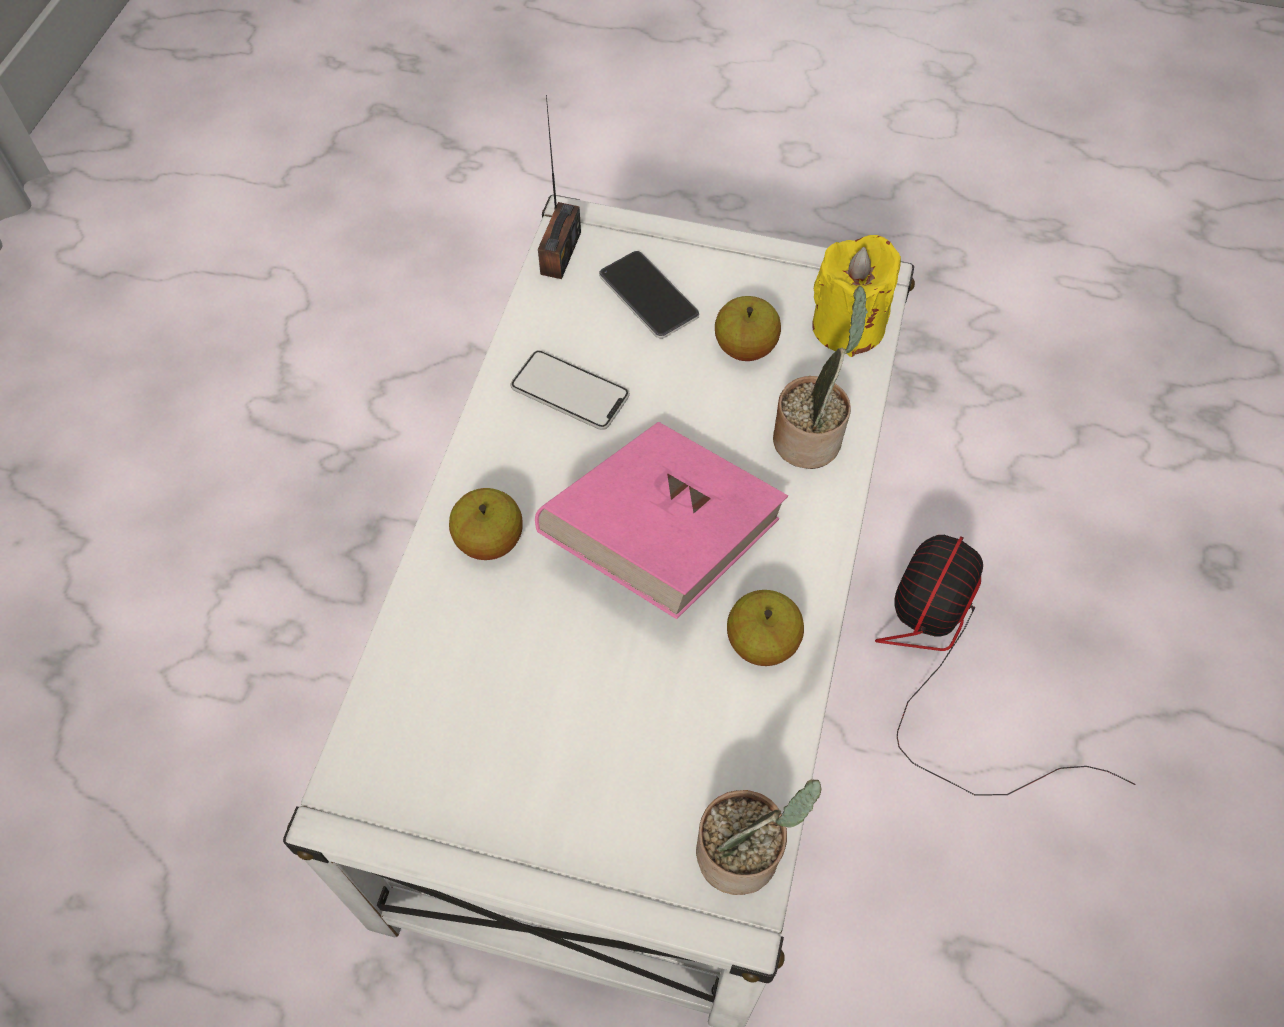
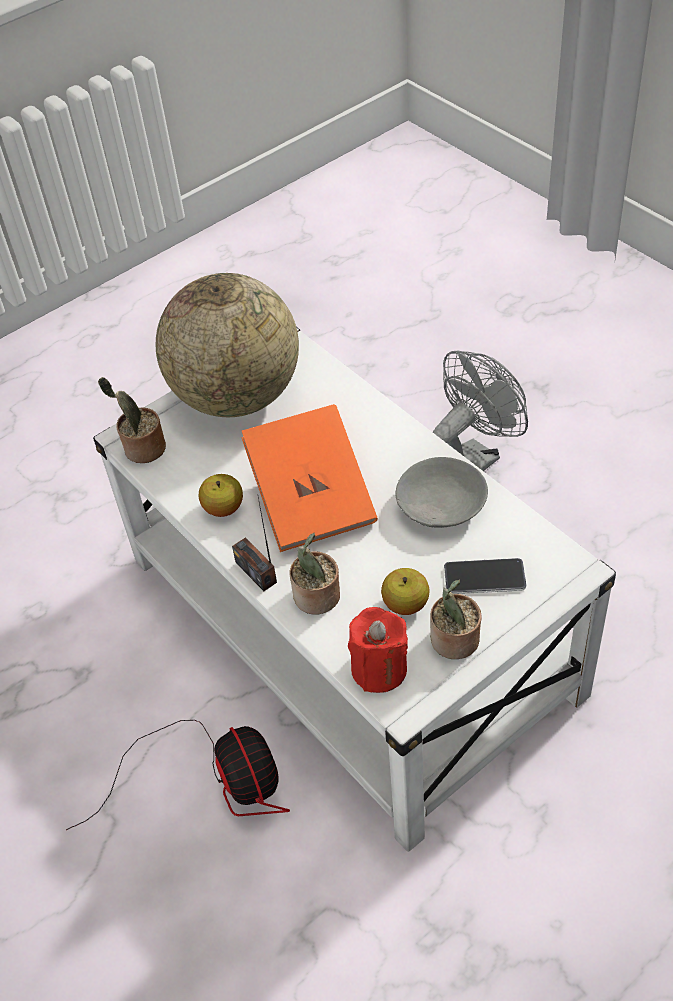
camera: 130 degrees right, 10 degrees down
apple [449,488,523,560] -> none
phone [510,350,630,430] -> grey bowl [396,457,488,528]
pink book [535,422,788,619] -> orange book [242,404,378,552]
radio [538,95,581,279] -> radio moved to [232,497,277,591]
yellow candle [812,235,901,357] -> red candle [348,607,408,693]
none -> globe [155,273,299,417]
none -> potted plant [430,580,482,659]
none -> grey fan [433,351,528,471]

